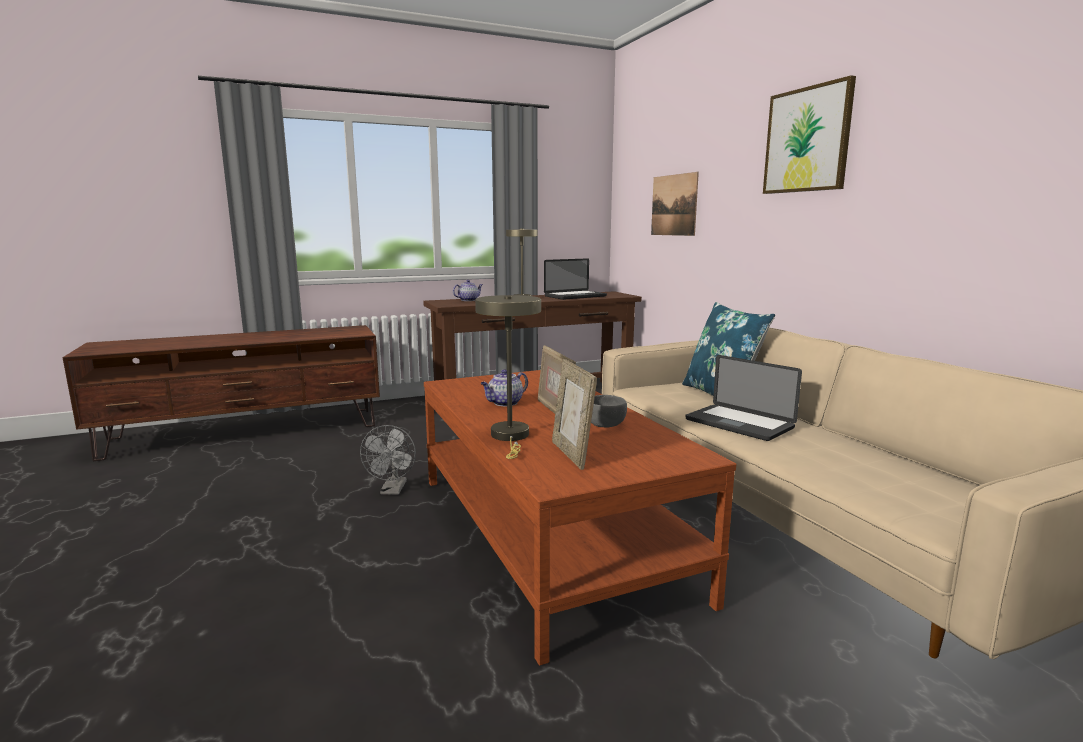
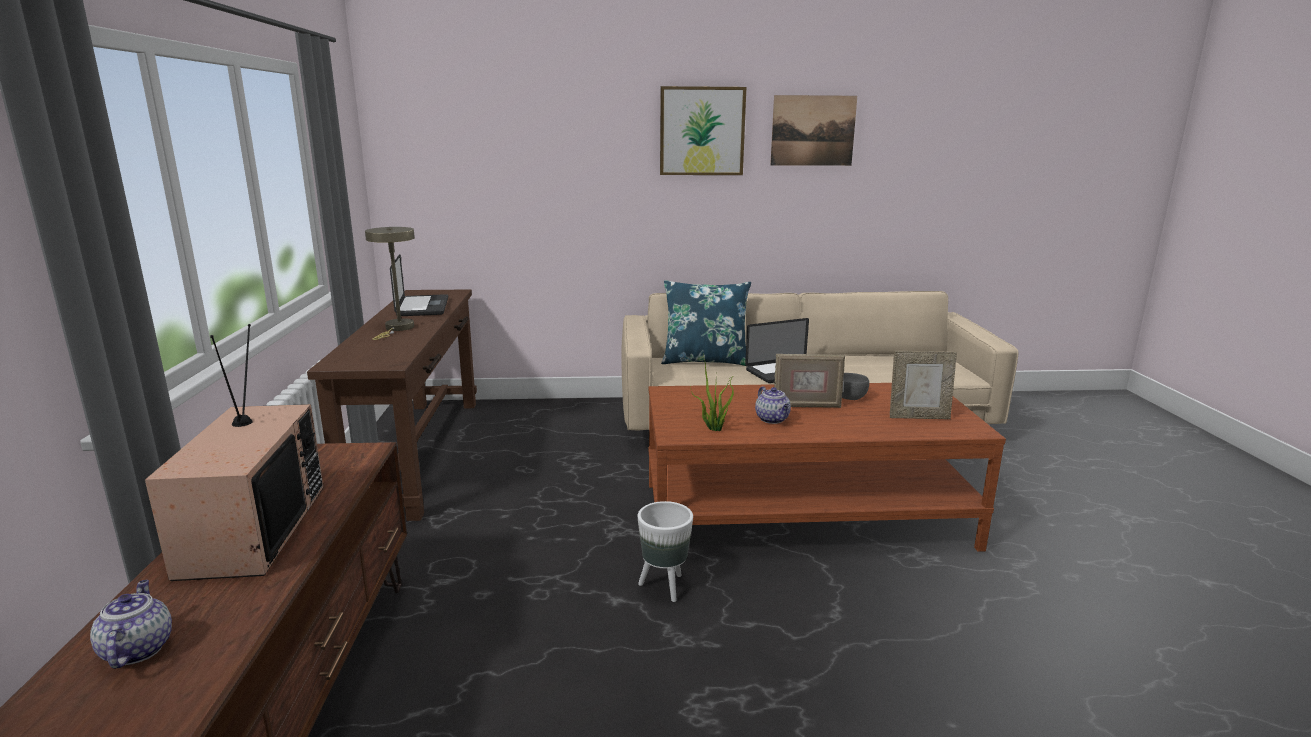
camera: 70 degrees left, 5 degrees up
grey fan [360,425,416,495] -> white planter [638,501,693,602]
teapot [453,280,483,301] -> teapot moved to [90,580,172,669]
beige table lamp [475,295,541,459] -> none
picture [651,172,699,236] -> picture moved to [770,95,857,166]
none -> television [145,324,324,581]
none -> potted plant [690,353,734,431]

